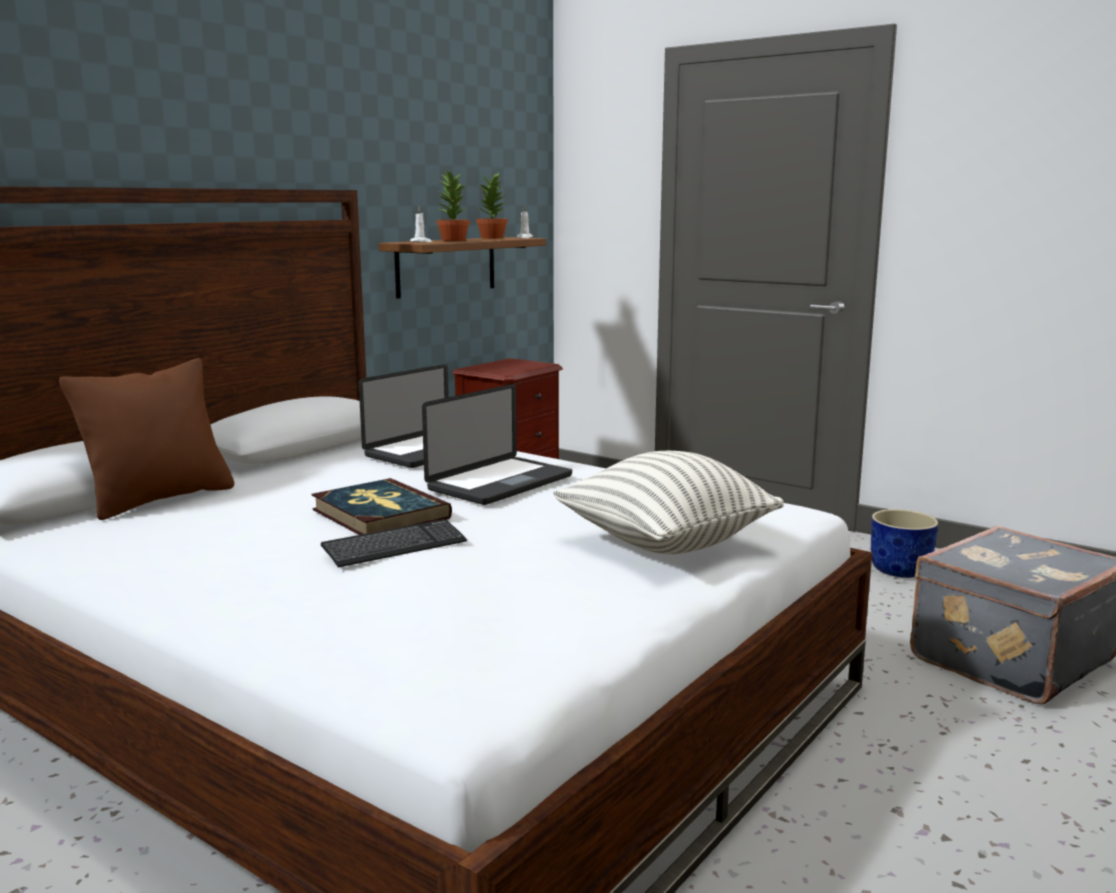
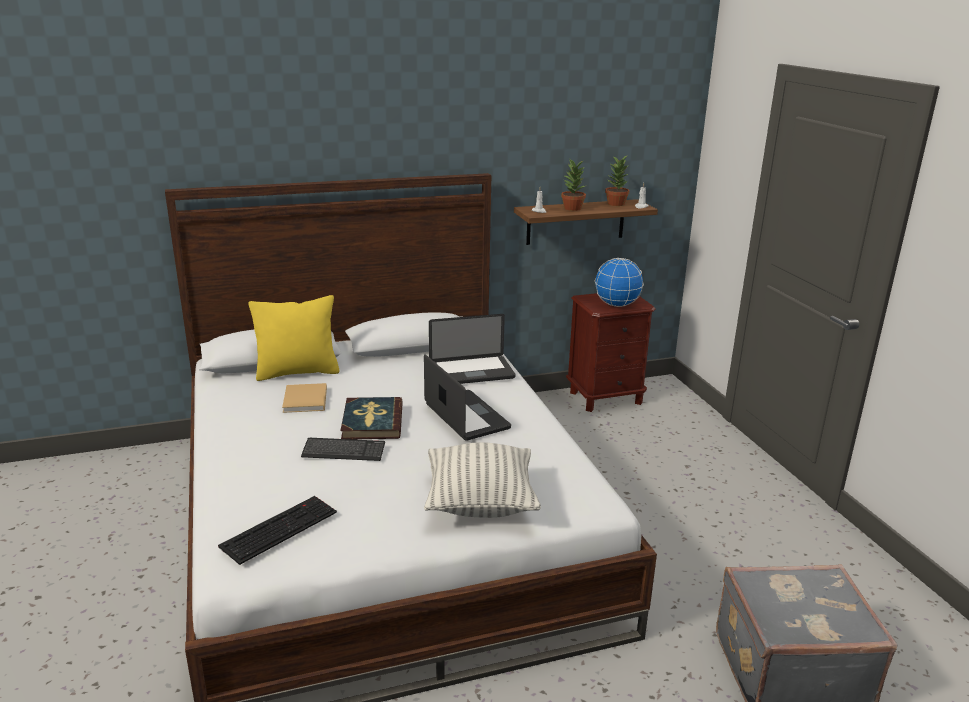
camera: 35 degrees right, 10 degrees up
brown pillow [59,358,234,520] -> yellow pillow [249,295,340,381]
laptop [422,384,572,505] -> laptop turned 105 degrees counterclockwise [424,354,511,441]
blue planter [871,509,938,578] -> none
none -> keyboard [218,496,337,565]
none -> beige book [282,383,327,413]
none -> globe [595,258,644,307]

